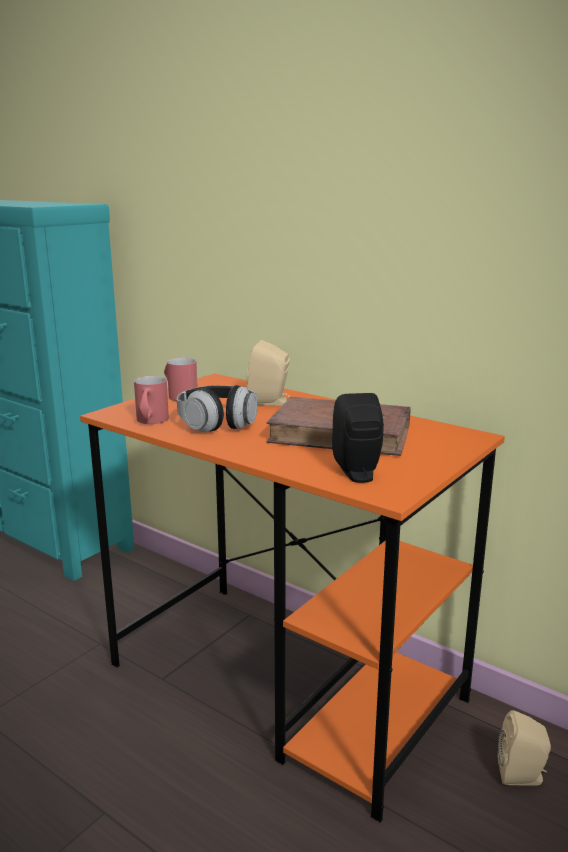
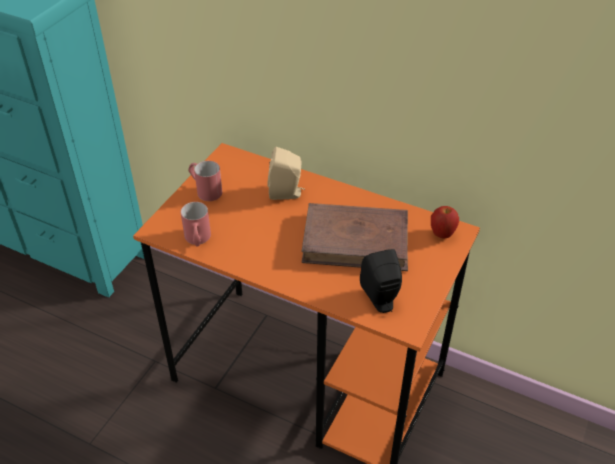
camera: 10 degrees left, 25 degrees up
headphones [177,385,257,432] -> none
beige speaker [498,710,551,786] -> none
none -> apple [431,206,459,239]

